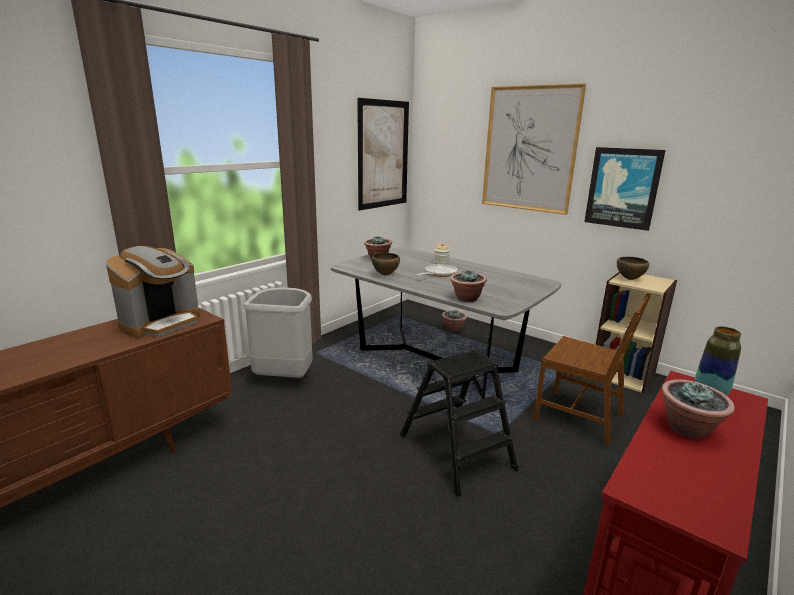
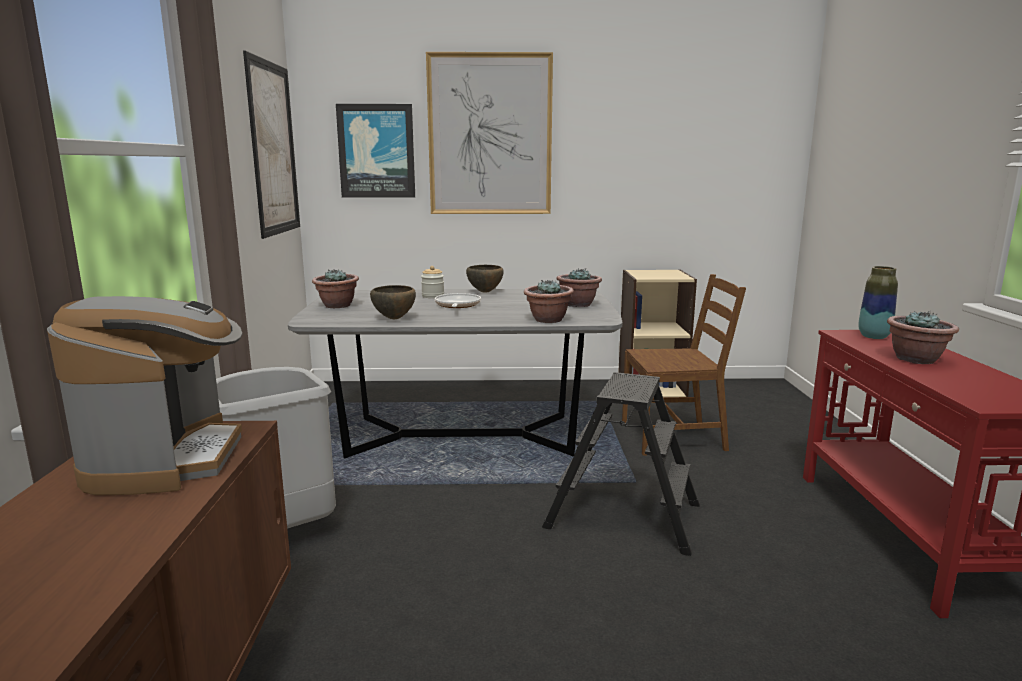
camera: 40 degrees left, 5 degrees down
potted plant [442,310,467,332] -> potted plant moved to [557,268,602,307]
picture [584,147,666,231] -> picture moved to [336,104,415,198]
brown bowl [617,257,649,280] -> brown bowl moved to [466,265,504,293]

